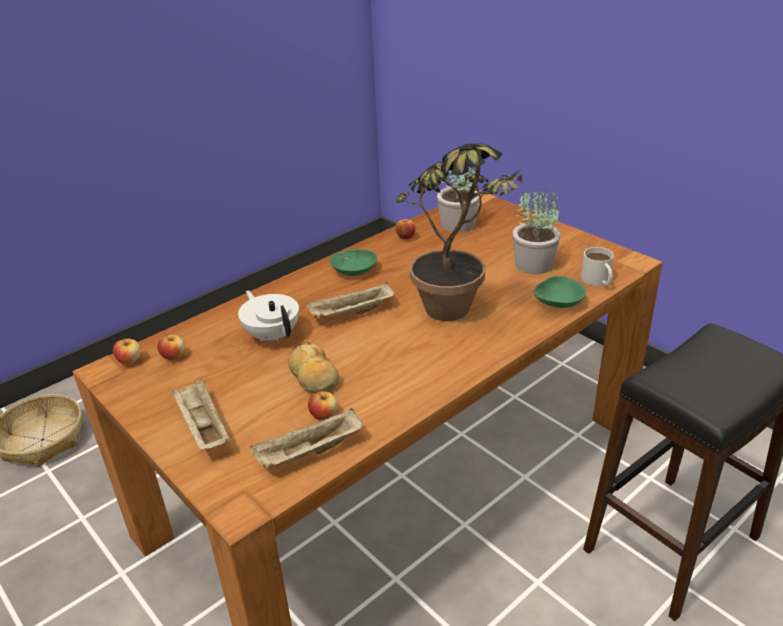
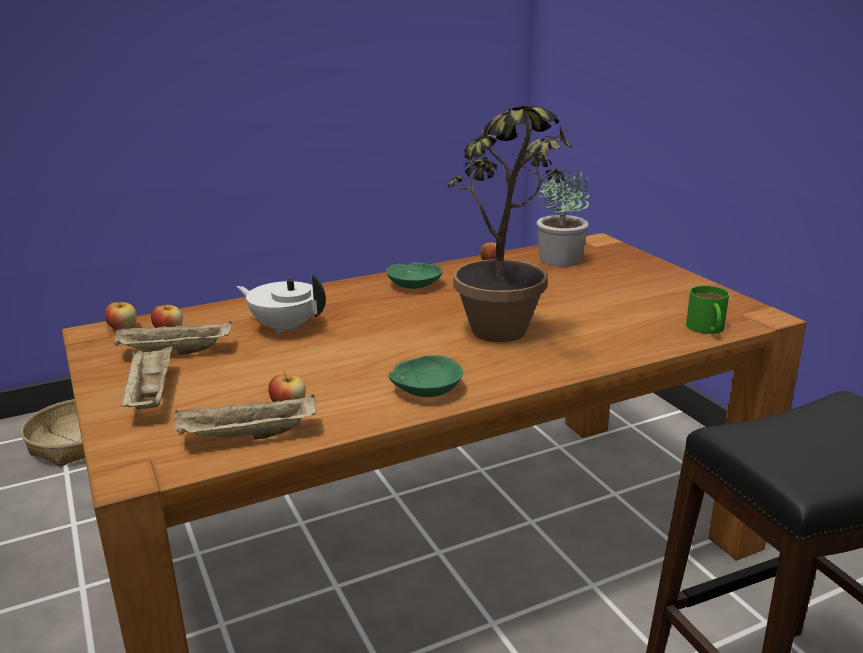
camera: 15 degrees right, 10 degrees down
white teapot [238,290,299,343] -> white teapot turned 45 degrees counterclockwise [236,274,326,335]
bread [288,342,339,394] -> none
beige tray [306,282,395,318] -> beige tray moved to [114,321,232,355]
potted plant [512,189,560,274] -> none
green bowl [535,276,586,308] -> green bowl moved to [389,355,463,397]
white mug [581,247,613,286] -> green mug [686,286,729,334]

